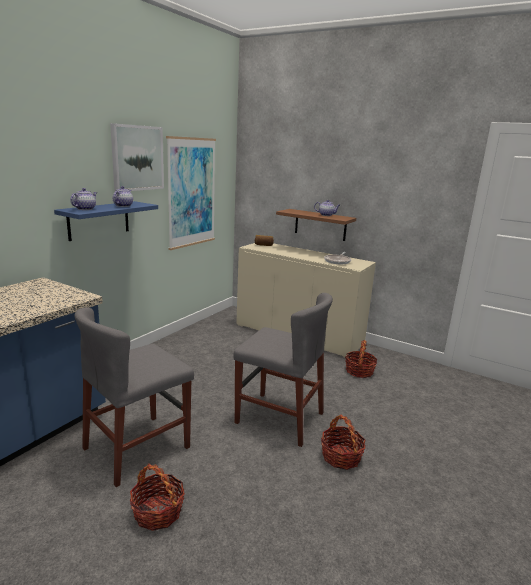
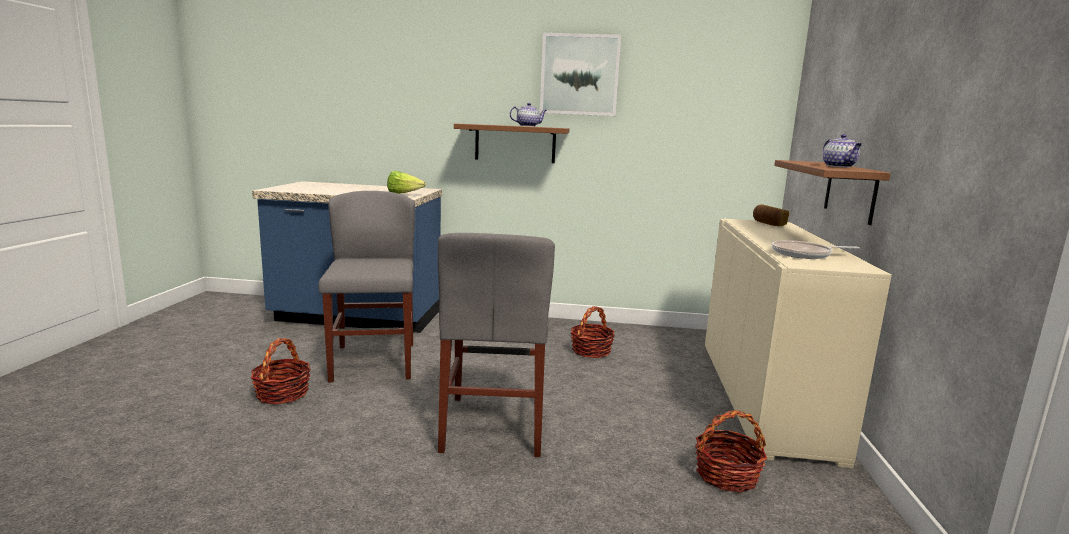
camera: 65 degrees right, 5 degrees down
blue shelf [54,201,158,241] -> brown shelf [454,124,569,163]
teapot [70,188,97,210] -> none
grey chair [75,307,194,487] -> grey chair turned 60 degrees clockwise [318,191,415,383]
picture [166,136,216,250] -> none
basket [321,414,365,470] -> basket moved to [571,306,615,358]
none -> lettuce [387,171,426,194]

